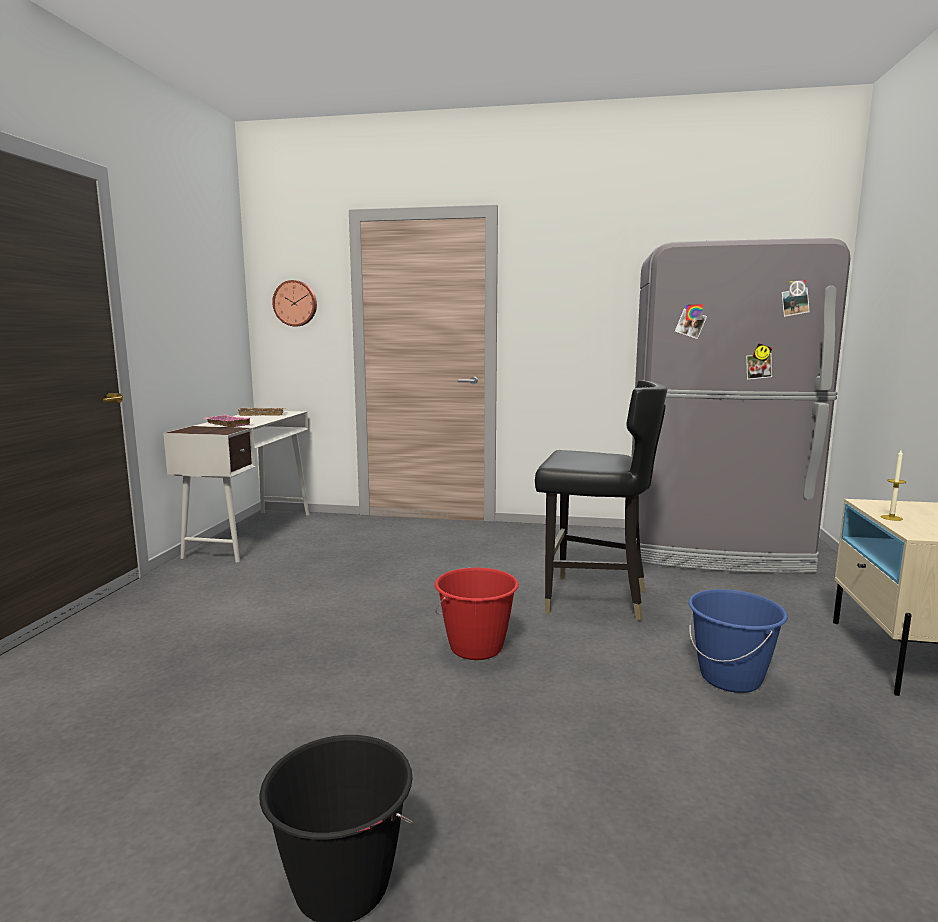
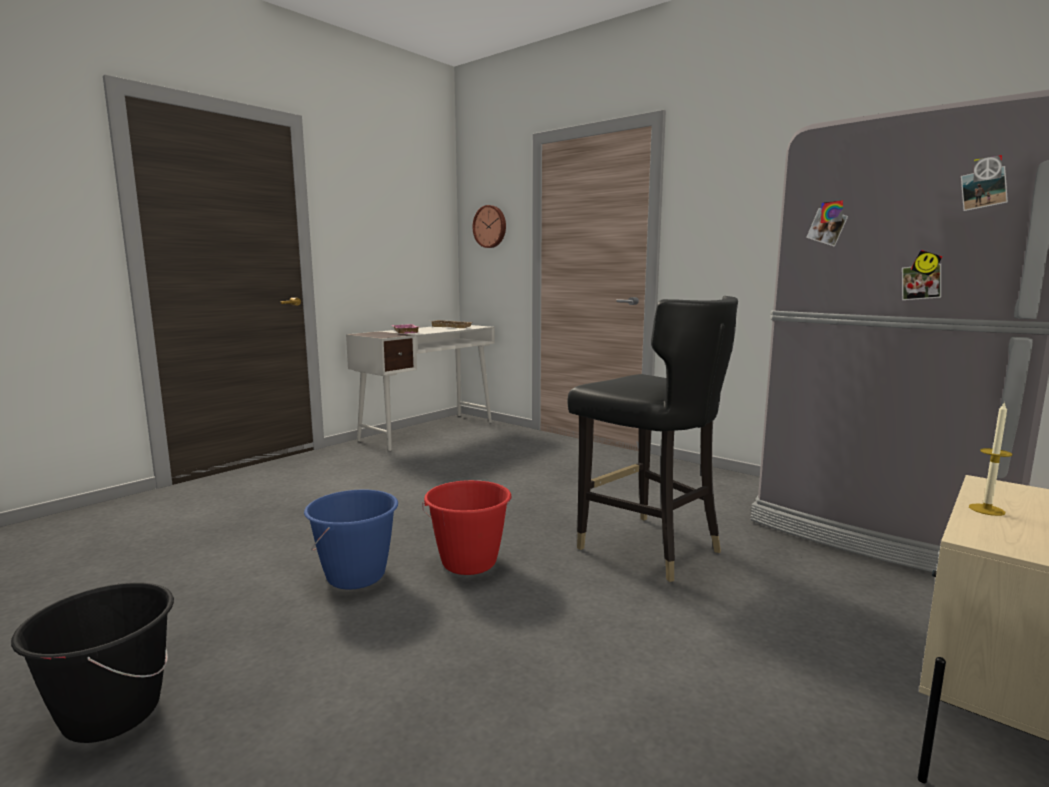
camera: 30 degrees right, 0 degrees up
blue bucket [688,589,788,693] -> blue bucket moved to [304,489,398,590]

